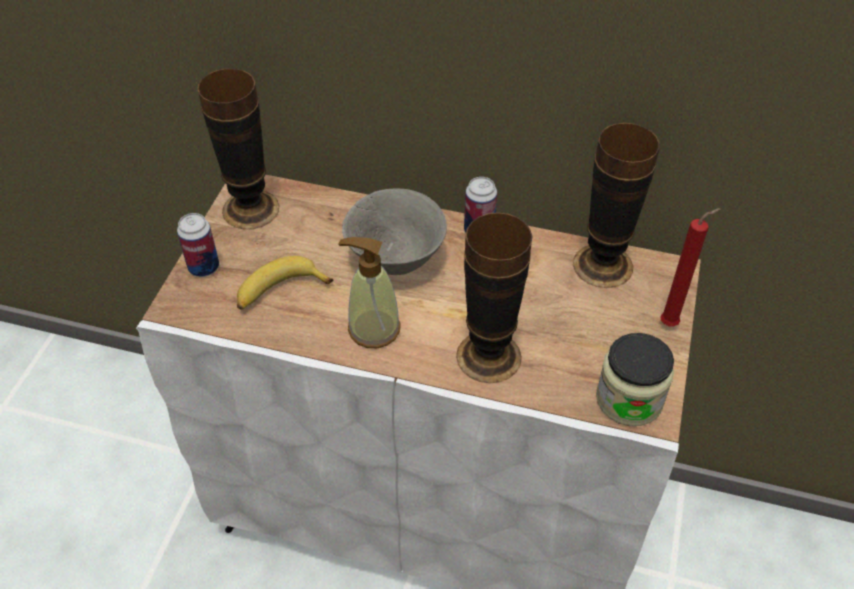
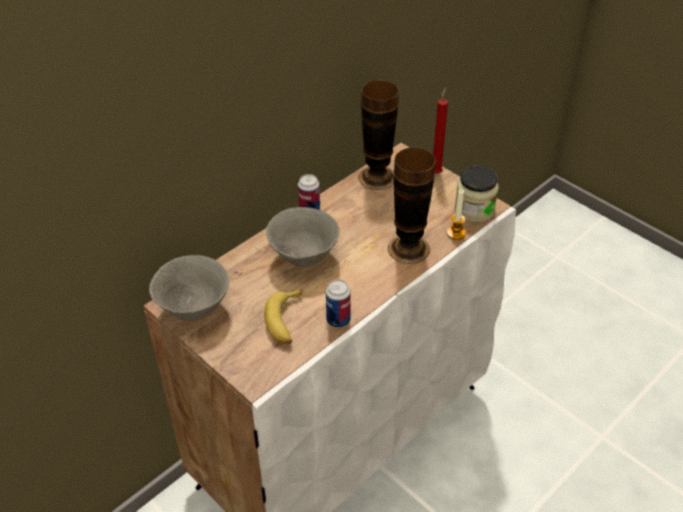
camera: 60 degrees left, 5 degrees down
can [177,213,219,277] -> can moved to [326,280,351,328]
vase [198,68,279,229] -> grey bowl [149,255,229,321]
soap dispenser [338,237,401,348] -> none
none -> candle [447,189,466,240]

